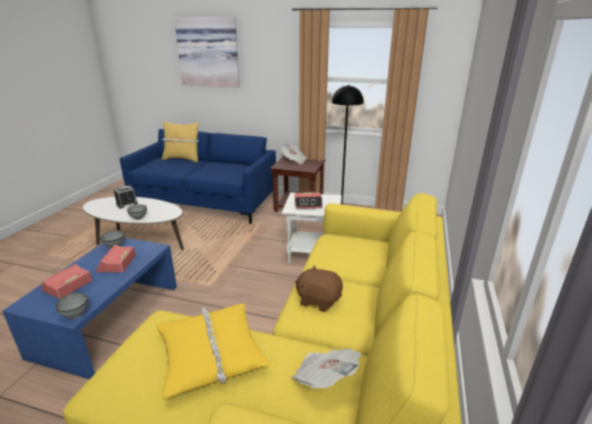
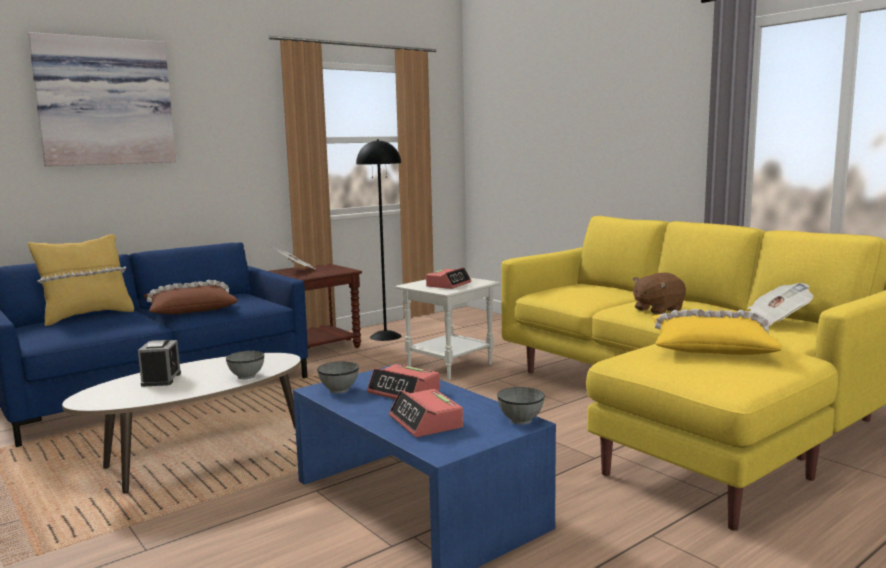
camera: 55 degrees left, 15 degrees down
none -> brown pillow [144,280,238,314]

